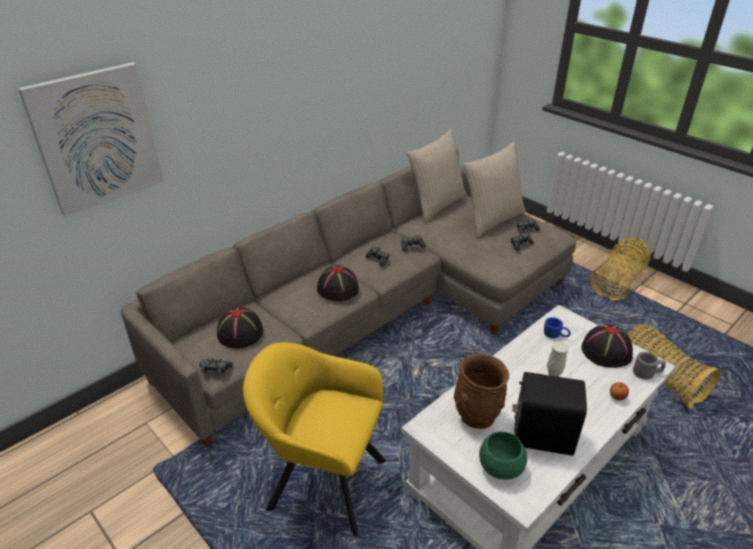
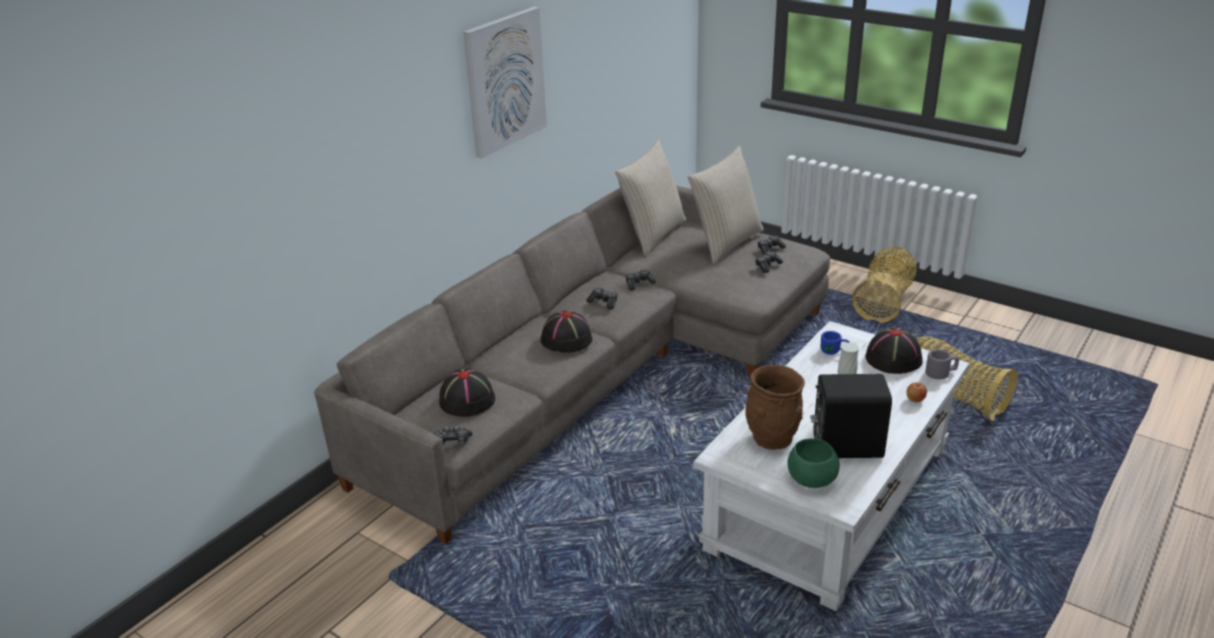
camera: 10 degrees left, 5 degrees down
picture [18,62,163,216] -> picture moved to [463,7,547,159]
yellow armchair [243,342,386,537] -> none

